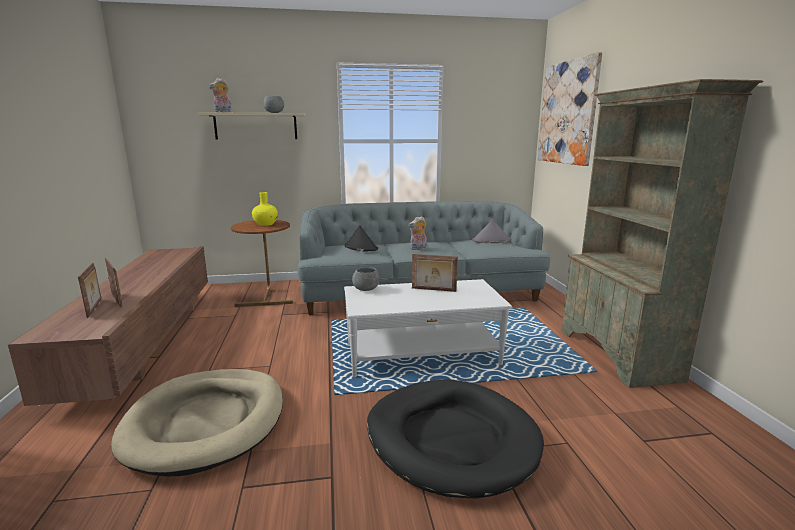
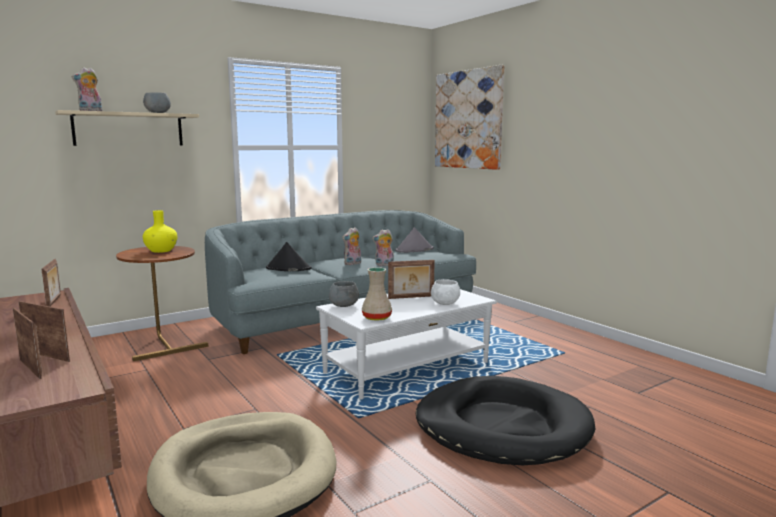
camera: 25 degrees left, 5 degrees down
green bookcase [562,79,763,388] -> none
none -> picture frame [42,259,61,307]
none -> beige vase [362,267,392,320]
none -> plush toy [372,229,394,266]
none -> white bowl [431,279,460,305]

